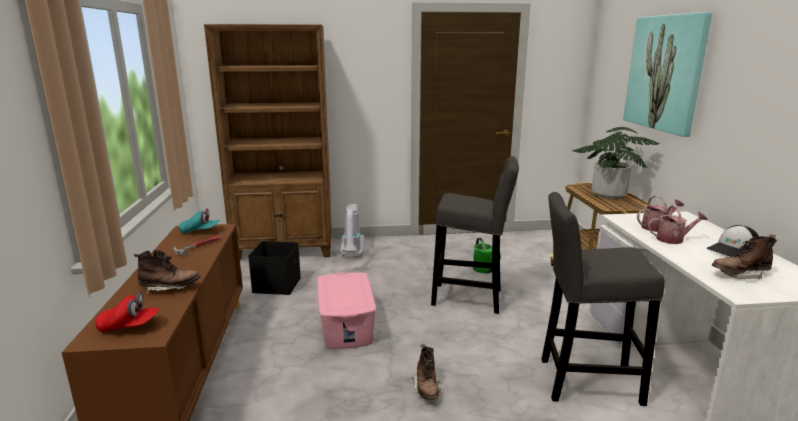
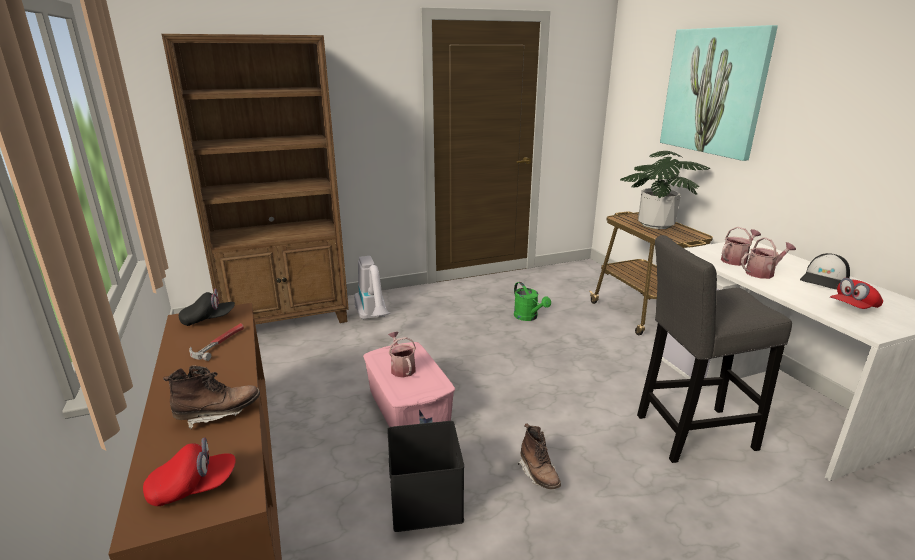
camera: 15 degrees left, 5 degrees up
turquoise cap [179,208,220,234] -> black cap [179,288,235,326]
black storage box [248,241,301,295] -> black storage box moved to [387,421,464,532]
grey stool [431,156,519,314] -> none
brown boot [712,234,777,279] -> red cap [830,278,883,309]
none -> watering can [388,332,416,378]

